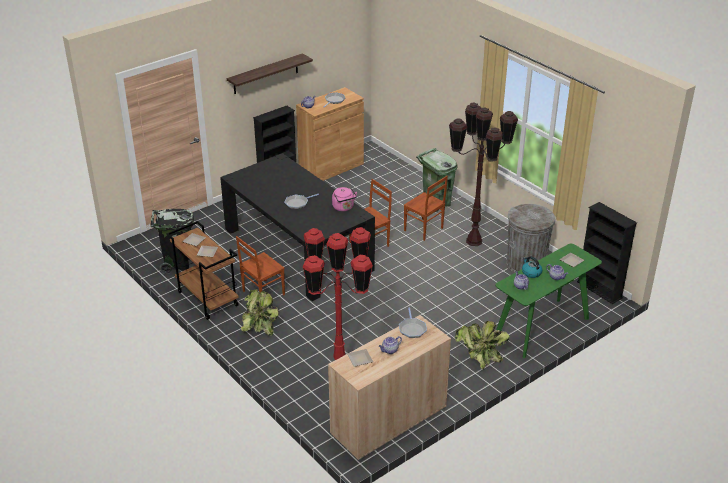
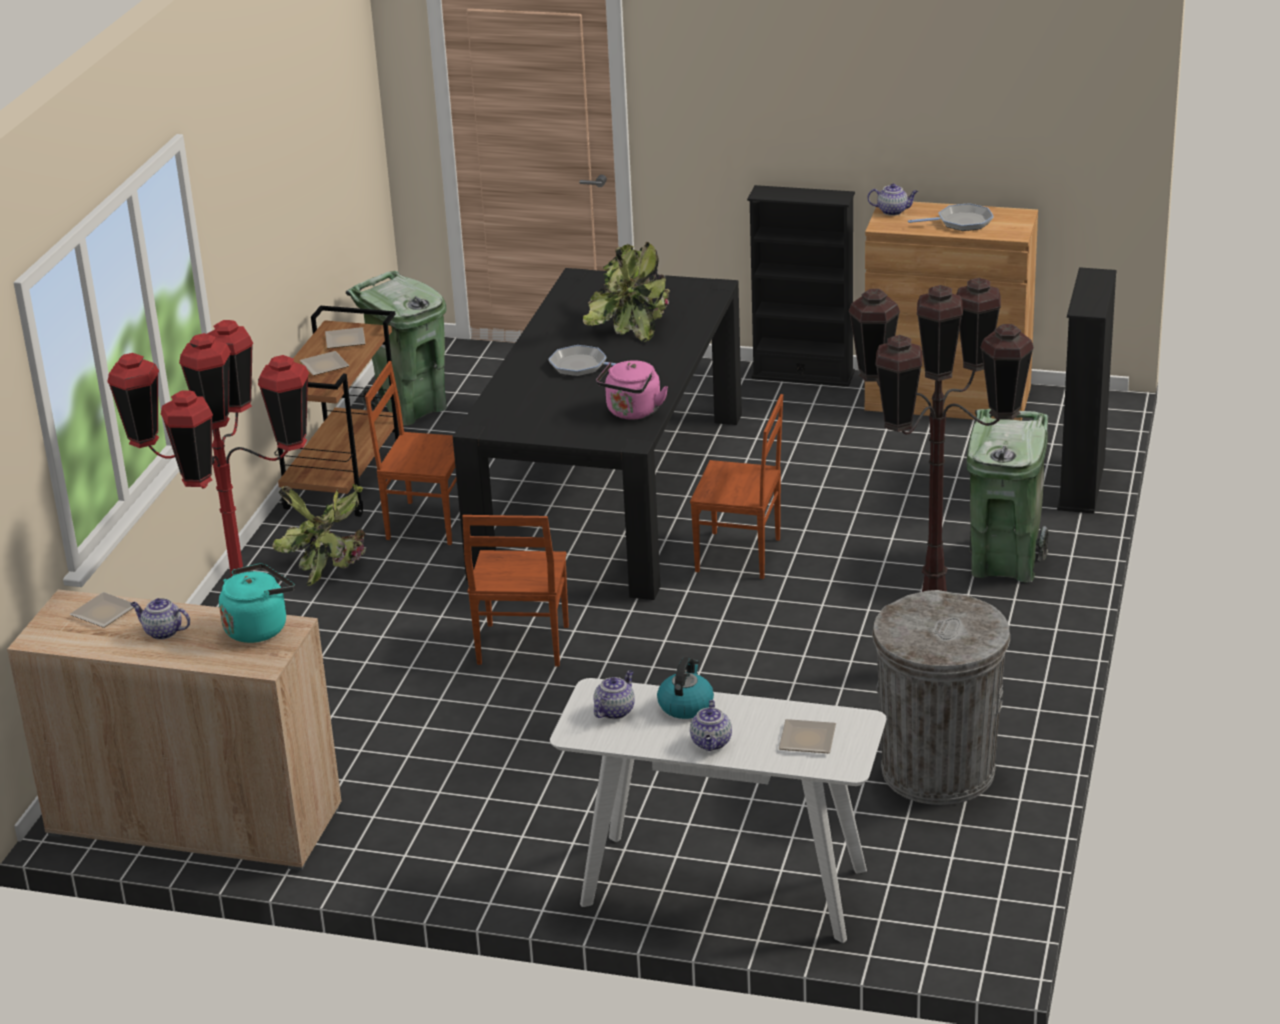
camera: 55 degrees right, 5 degrees down
black trash can [151,209,194,274] -> green trash can [346,271,447,426]
shelf [227,53,313,94] -> none
frying pan [399,308,427,338] -> turquoise kettle [219,564,295,643]
brown chair [404,176,448,241] -> brown chair moved to [462,515,569,667]
potted plant [455,321,510,369] -> potted plant moved to [583,242,670,342]
green console table [495,244,602,358] -> white console table [550,678,886,943]
black bookcase [577,202,637,304] -> black bookcase moved to [1057,268,1116,514]

